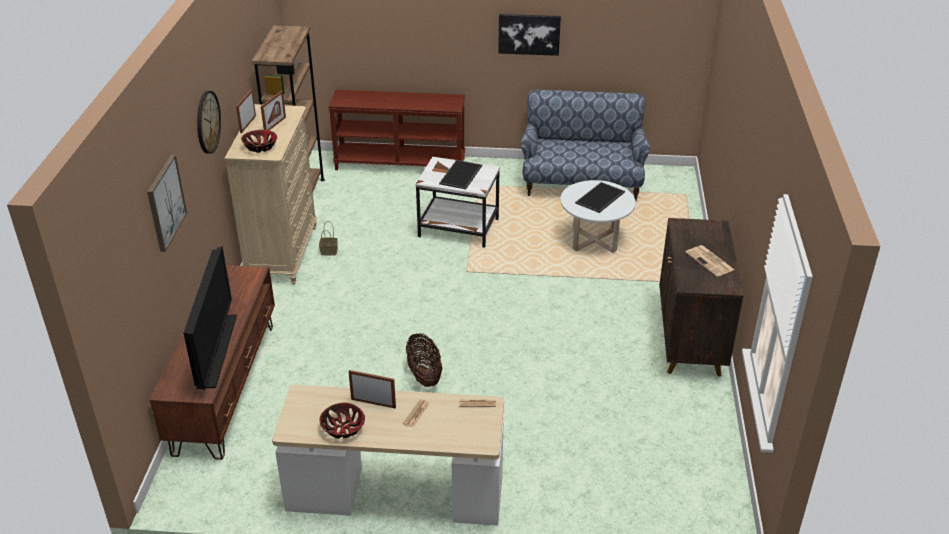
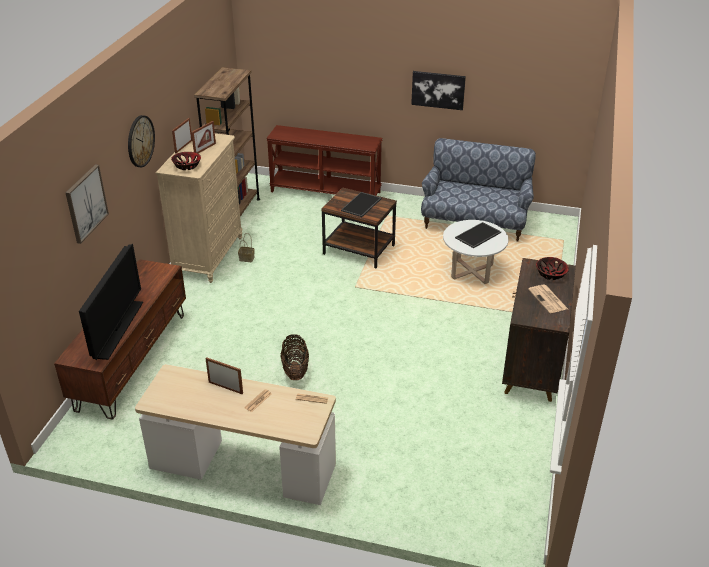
camera: 10 degrees right, 0 degrees up
bowl [320,403,365,438] -> bowl moved to [536,257,569,280]
white side table [416,157,500,248] -> brown side table [321,187,397,269]

